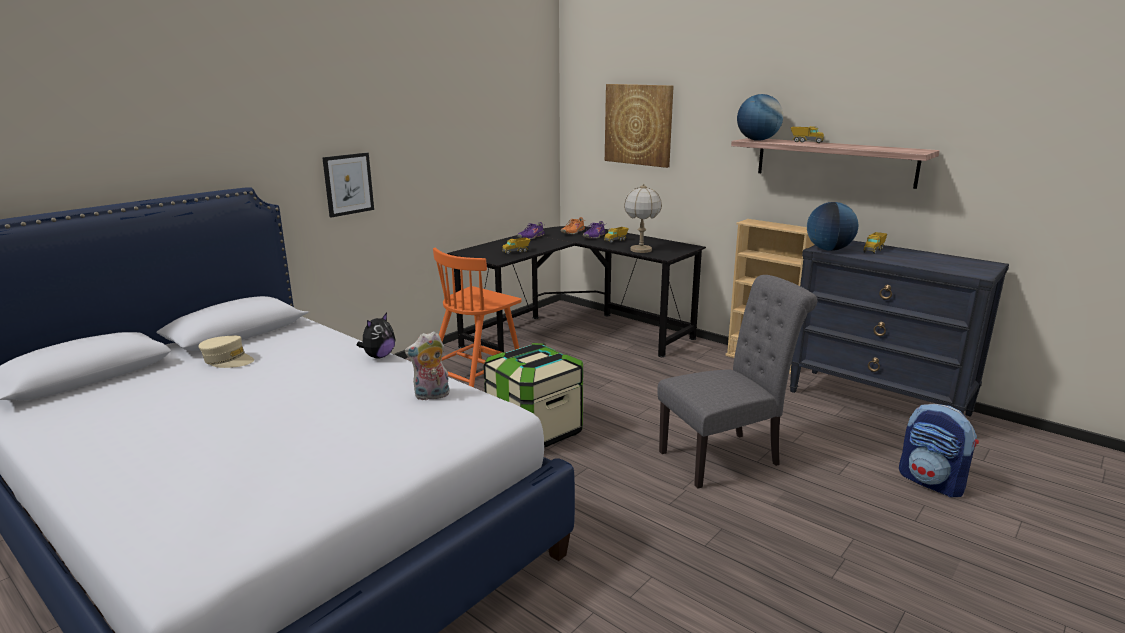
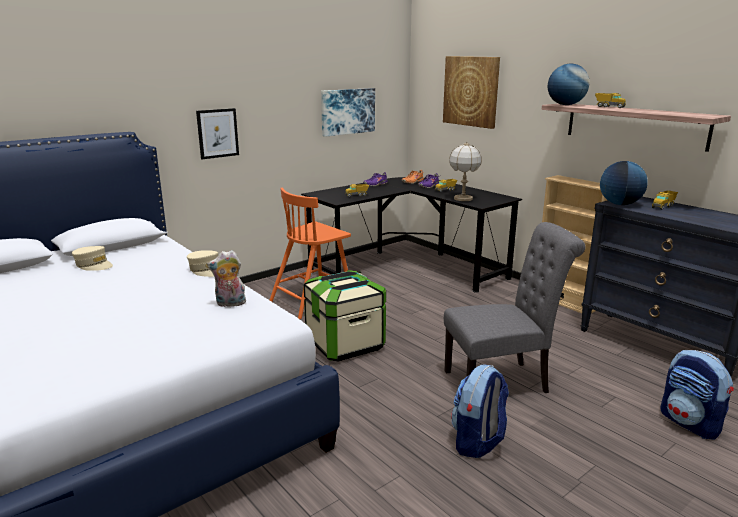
camera: 10 degrees right, 0 degrees up
plush toy [357,313,395,358] -> beige cap [187,250,218,277]
none -> picture [321,88,375,137]
none -> backpack [451,364,509,458]

